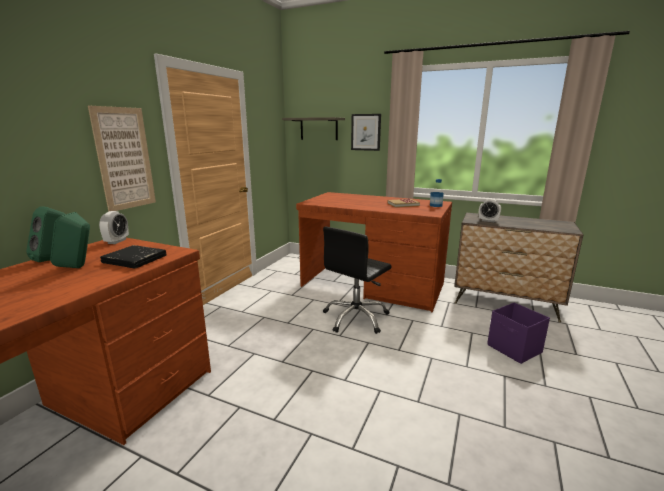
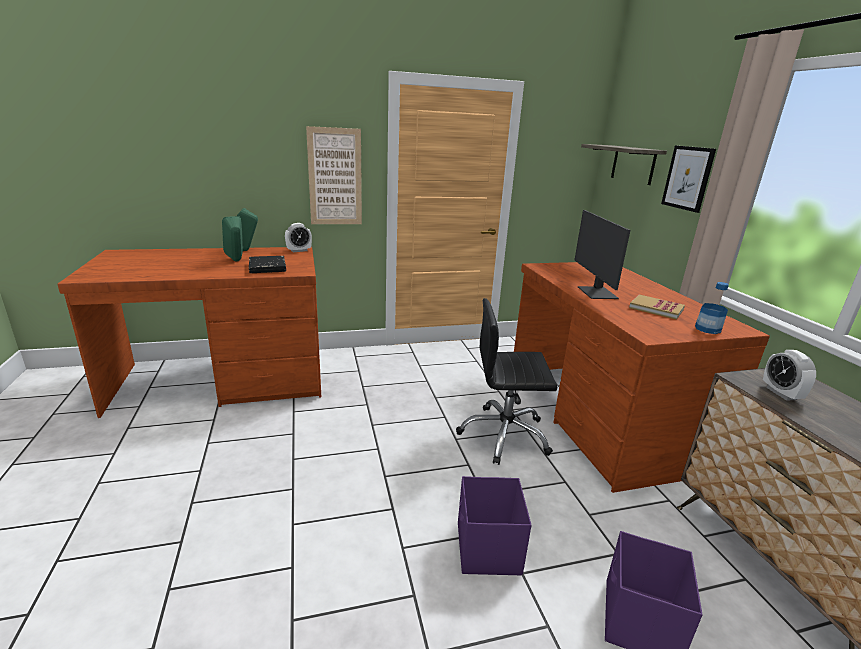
camera: 50 degrees right, 5 degrees up
none -> purple storage box [458,476,532,575]
none -> monitor [575,210,630,299]

